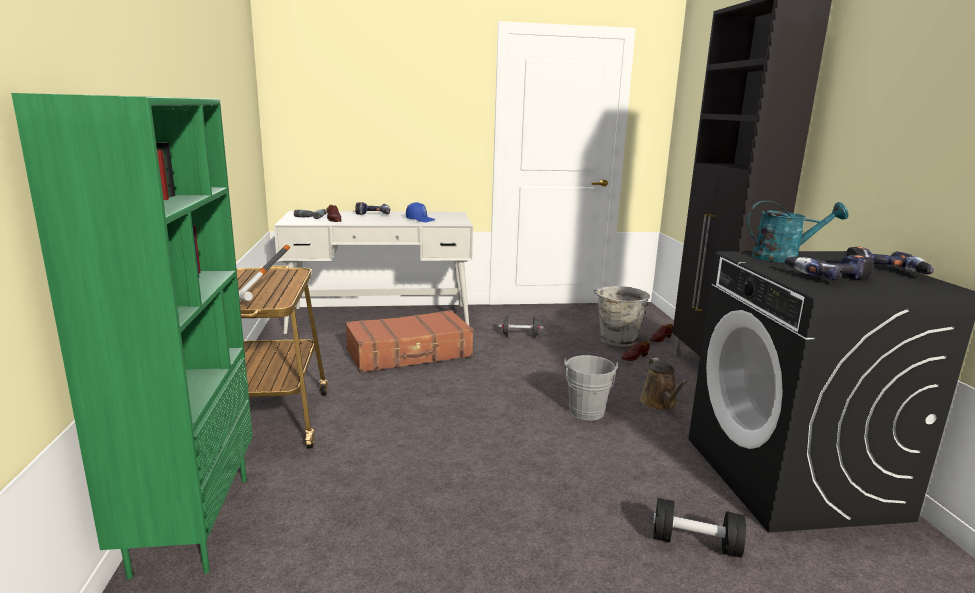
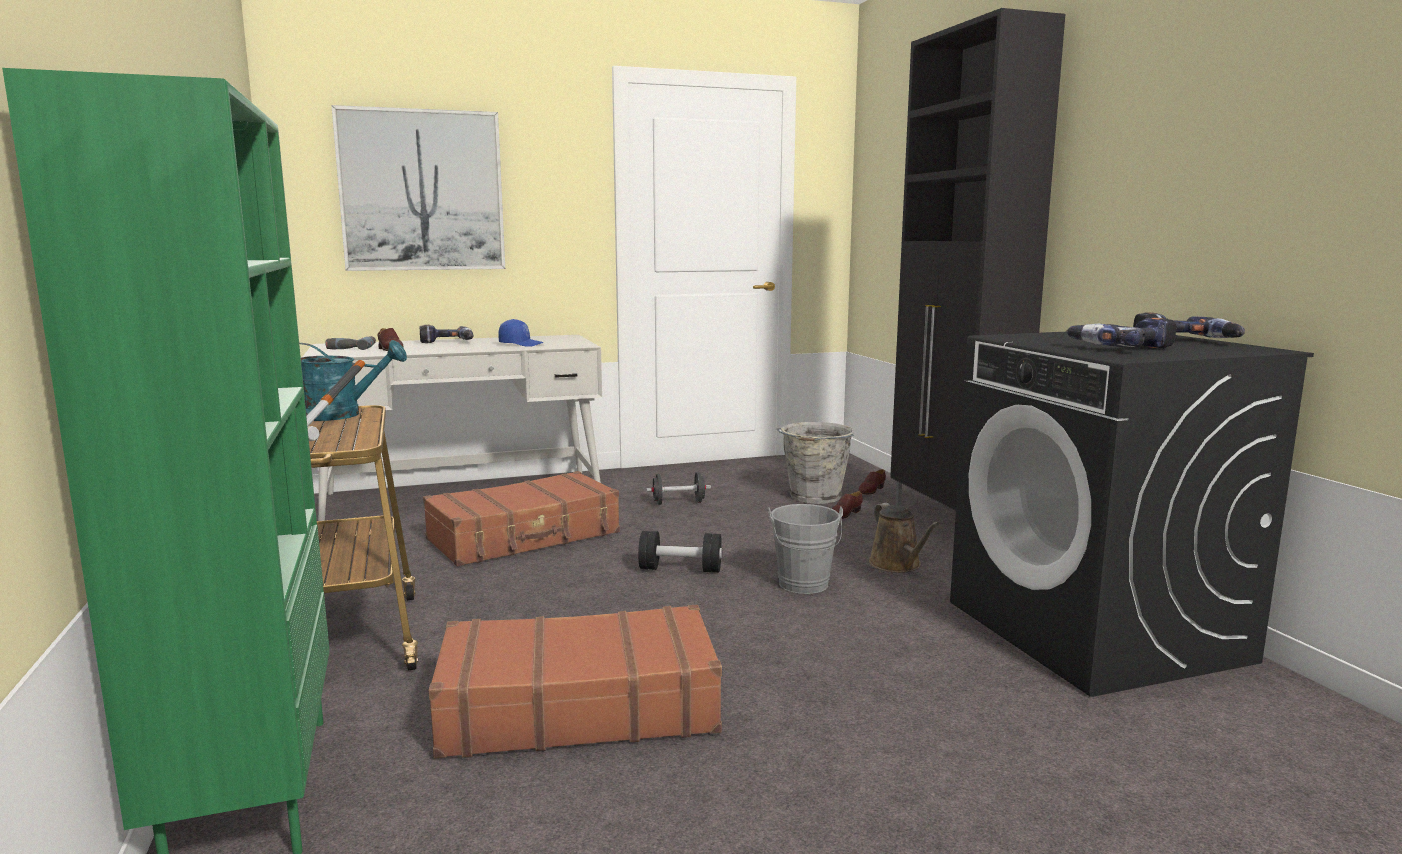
camera: 10 degrees left, 5 degrees down
black dumbbell [653,498,746,558] -> black dumbbell moved to [638,531,722,572]
turquoise watering can [747,200,848,263] -> turquoise watering can moved to [299,340,407,421]
none -> picture [331,105,505,271]
none -> brown suitcase [428,605,722,758]

